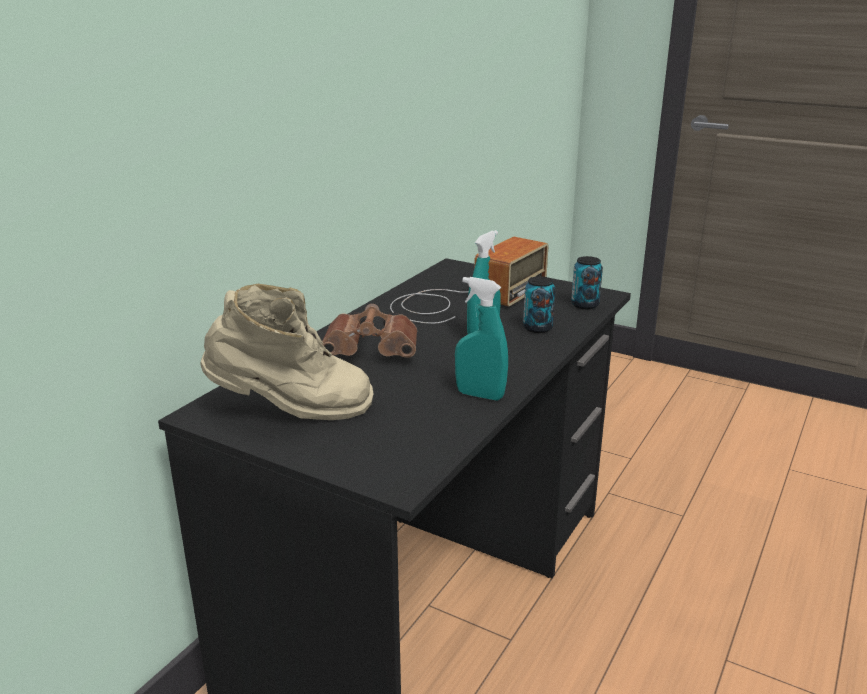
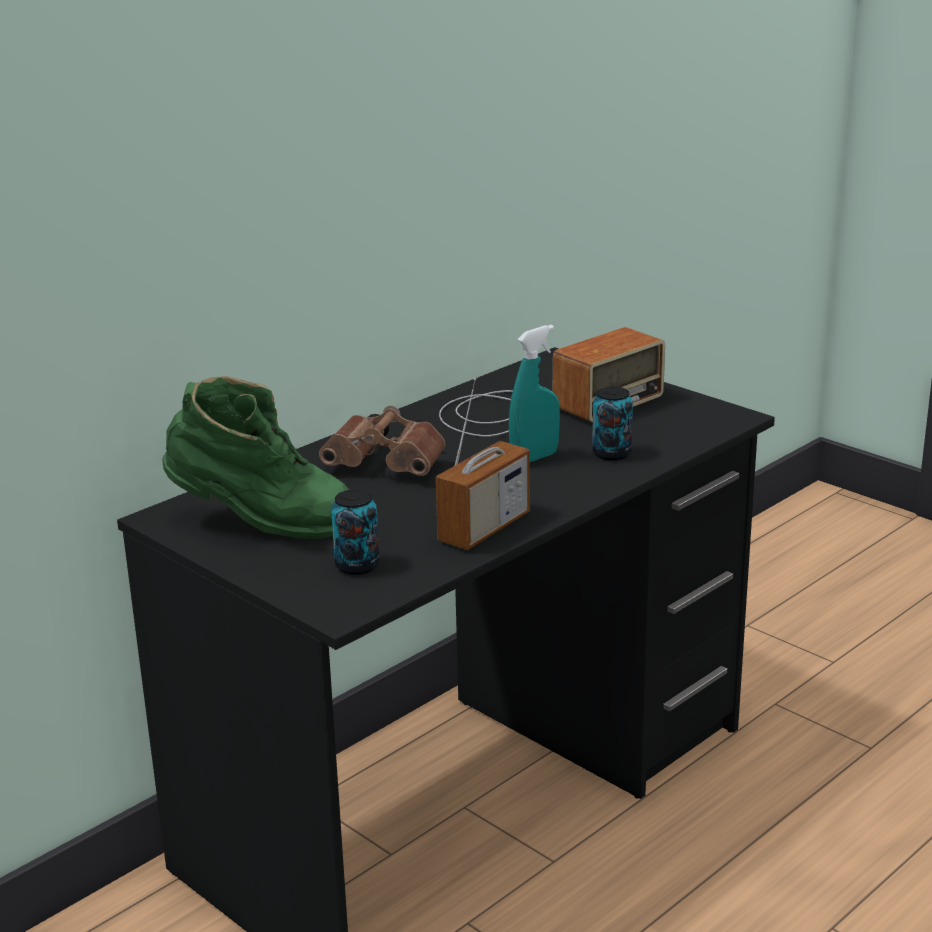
camera: 15 degrees right, 0 degrees up
beige boot [200,284,374,420] -> green boot [162,376,349,539]
turquoise spray bottle [455,277,508,400] -> radio [436,376,530,550]
can [571,256,603,309] -> can moved to [331,489,380,575]

